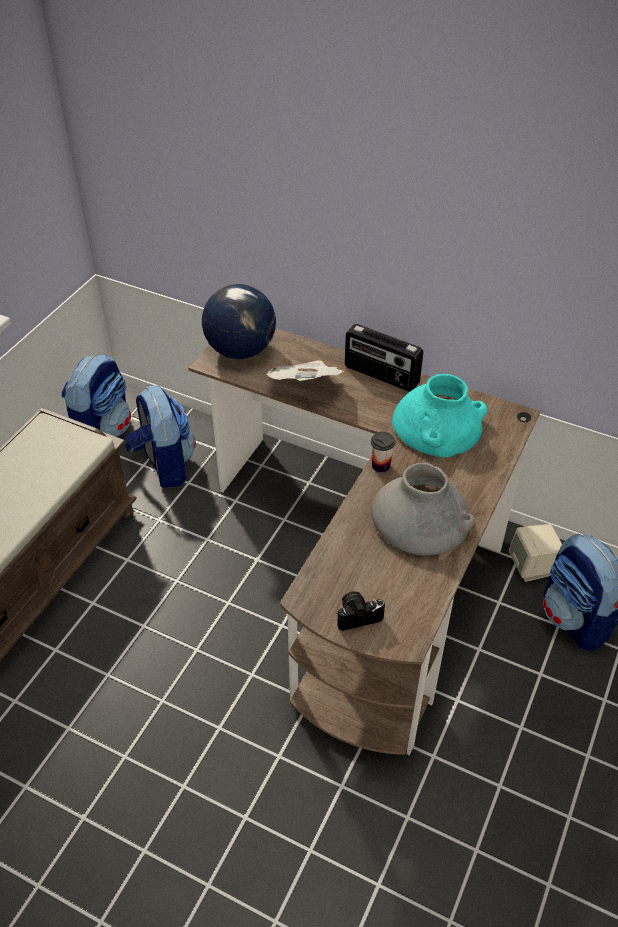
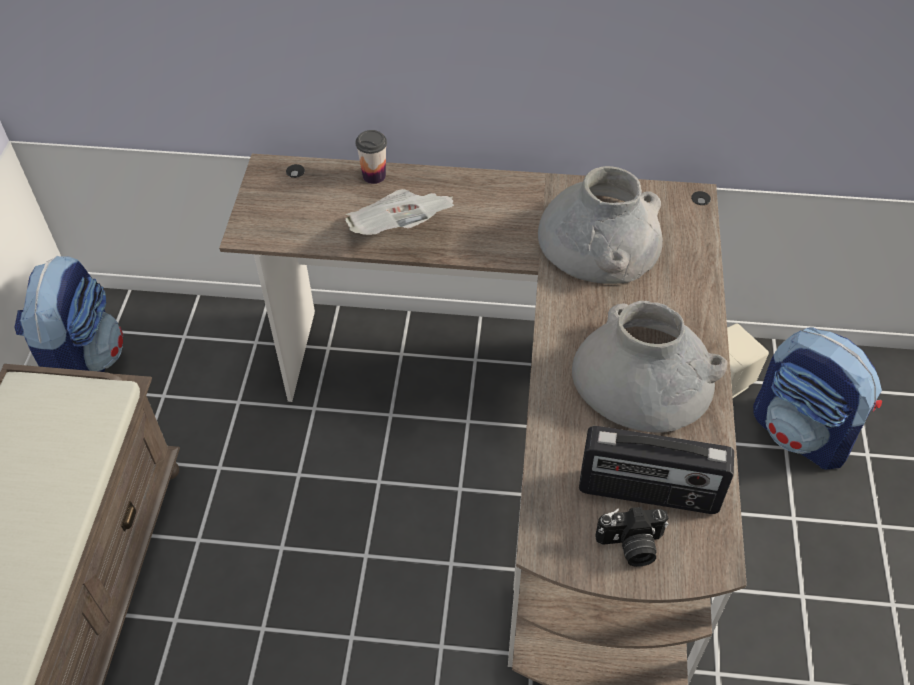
camera: 20 degrees left, 5 degrees up
backpack [125,386,196,488] -> none
globe [202,284,276,359] -> none
camera [337,591,385,631] -> camera turned 150 degrees counterclockwise [595,507,669,567]
radio [345,324,423,392] -> radio moved to [579,426,734,514]
cup [371,431,395,472] -> cup moved to [356,130,387,184]
turquoise vase [392,374,487,457] -> grey vase [538,166,663,284]

